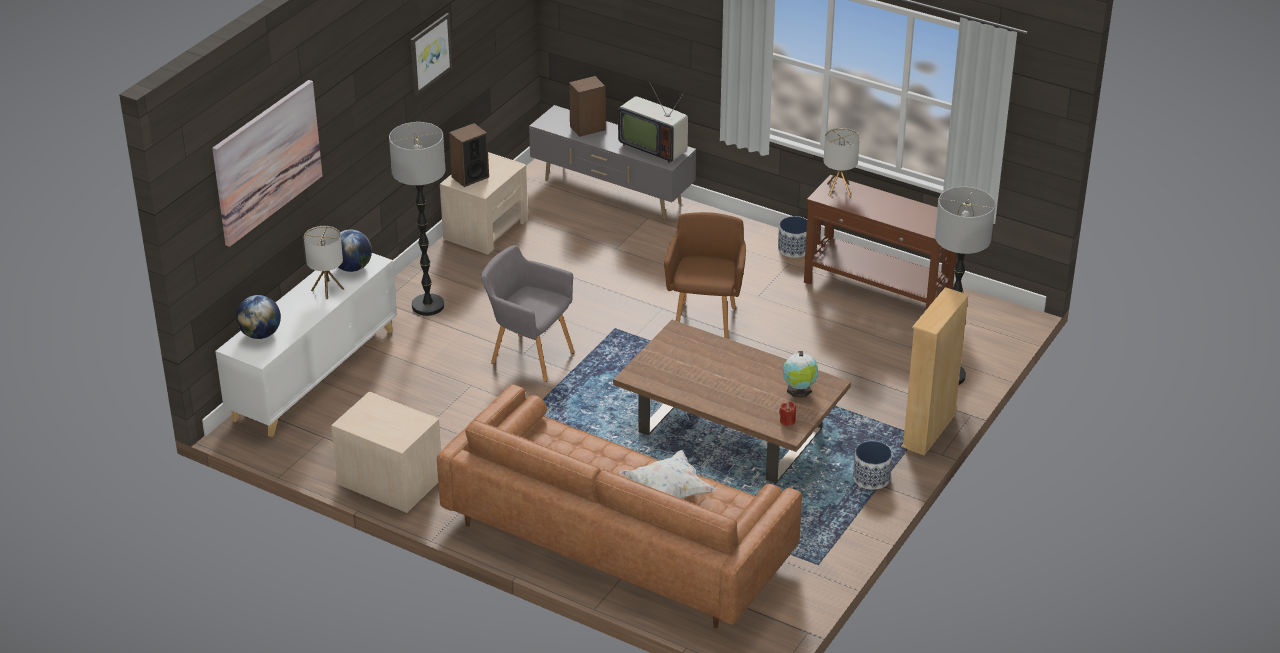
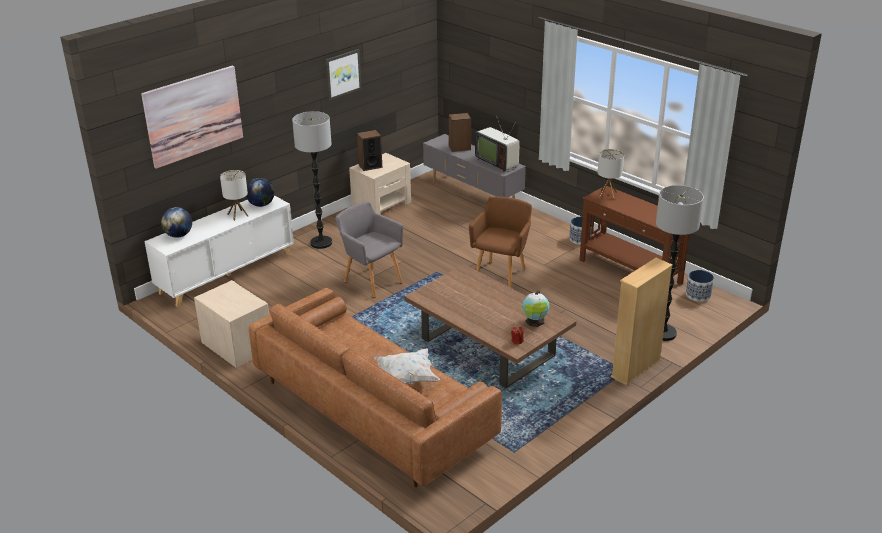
camera: 15 degrees right, 5 degrees down
planter [853,441,892,490] -> planter moved to [686,270,714,302]

